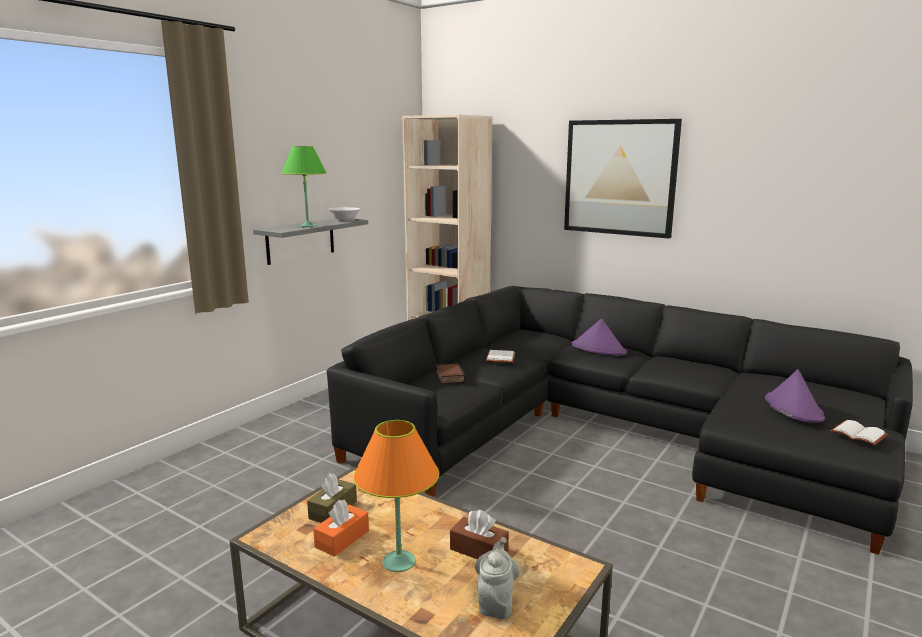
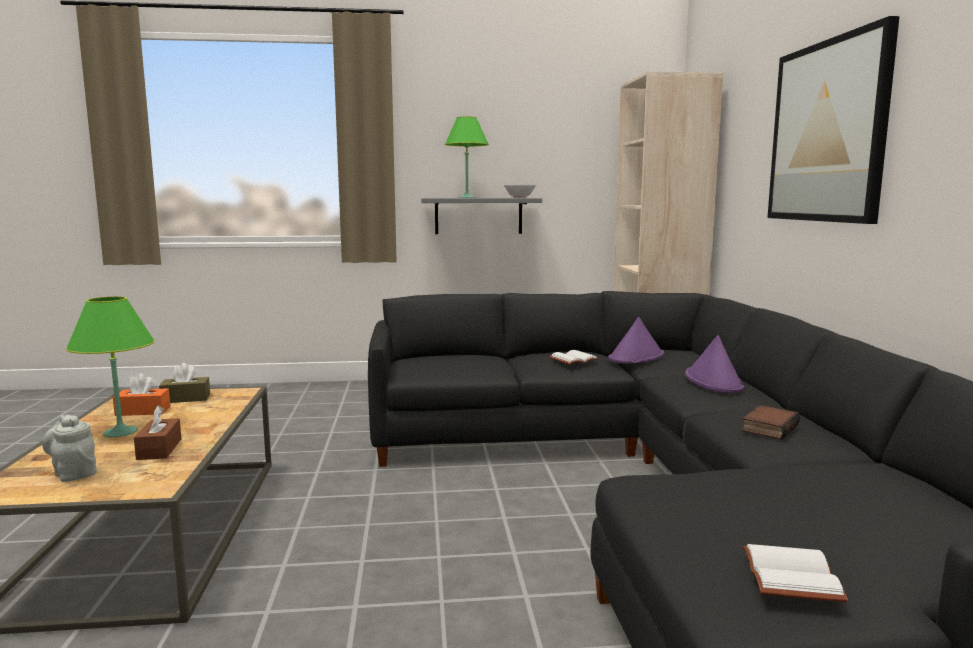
camera: 50 degrees right, 5 degrees down
orange table lamp [353,420,439,572] -> green table lamp [66,296,155,437]
book [436,363,466,384] -> book moved to [742,405,800,440]
grey teapot [475,537,520,619] -> grey teapot turned 105 degrees counterclockwise [42,414,97,482]
purple hat [765,369,825,423] -> purple hat moved to [608,317,664,363]

